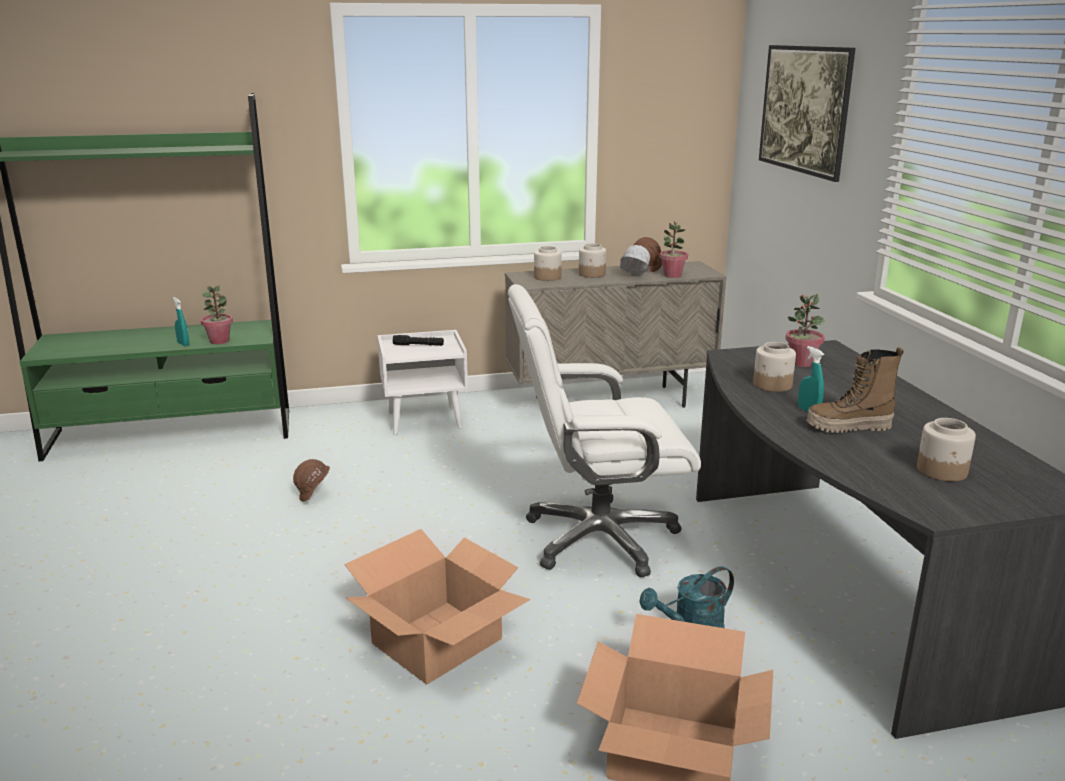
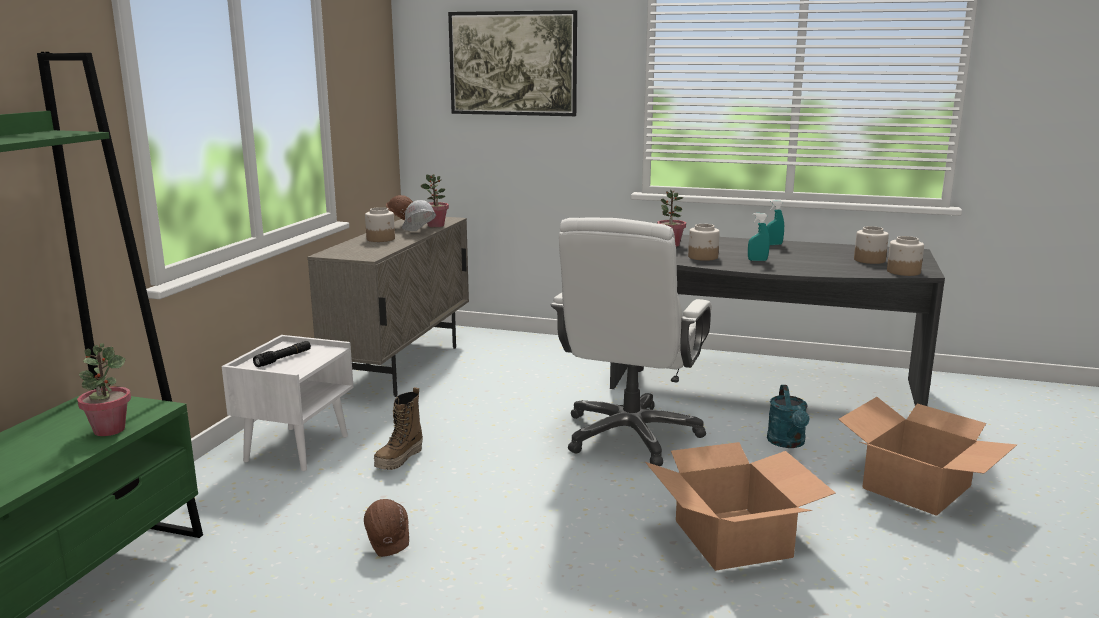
camera: 60 degrees left, 5 degrees down
turquoise spray bottle [173,297,189,346] -> turquoise spray bottle moved to [767,200,784,245]
jar [534,246,562,281] -> jar moved to [887,236,924,276]
boot [806,347,904,433] -> boot moved to [374,387,423,470]

